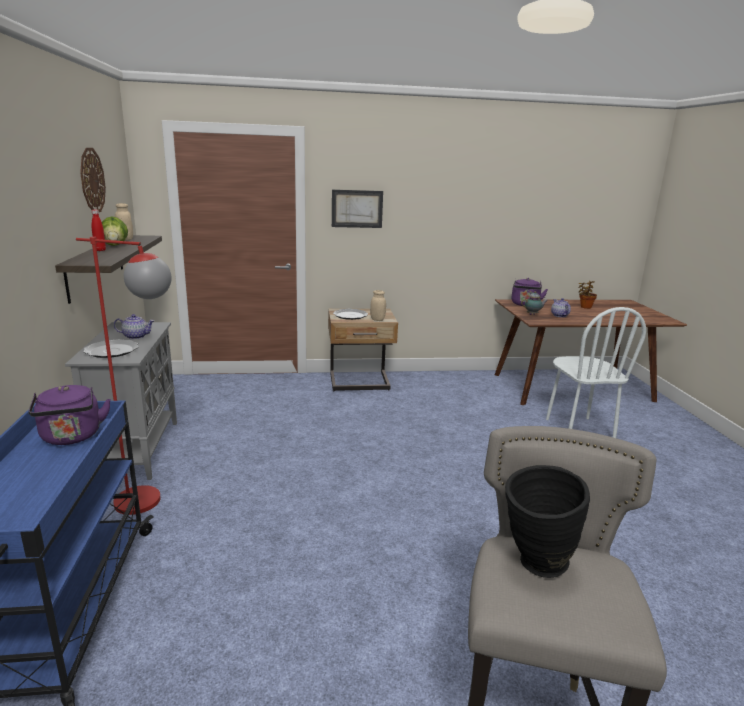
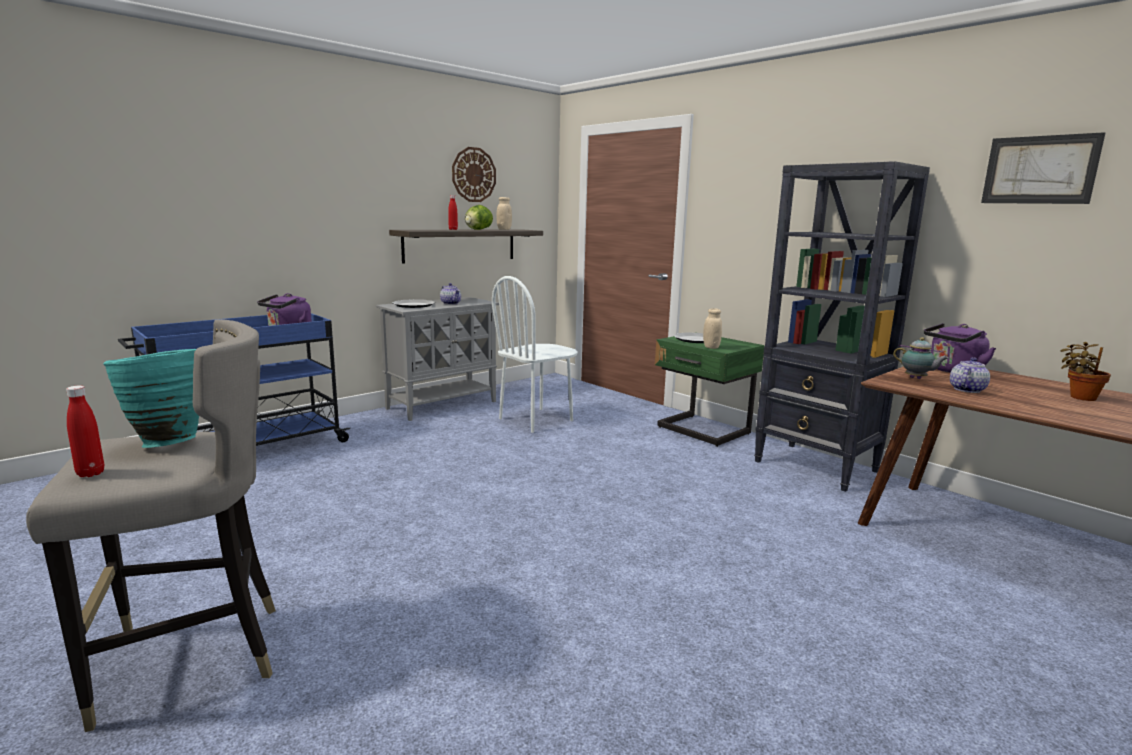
camera: 55 degrees right, 5 degrees down
red floor lamp [76,237,172,515] -> none
beige nightstand [328,309,398,391] -> green nightstand [655,332,765,447]
picture [332,190,383,228] -> picture moved to [981,132,1105,204]
black vase [505,465,590,578] -> turquoise vase [103,349,199,448]
white chair [546,307,646,438] -> white chair moved to [492,276,578,433]
none -> red bottle [66,386,104,477]
none -> black bookcase [754,161,930,492]

